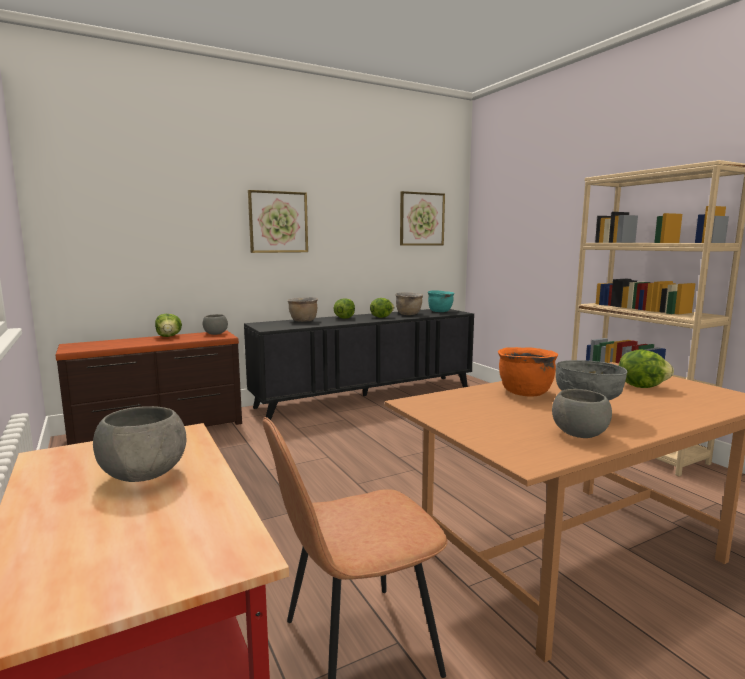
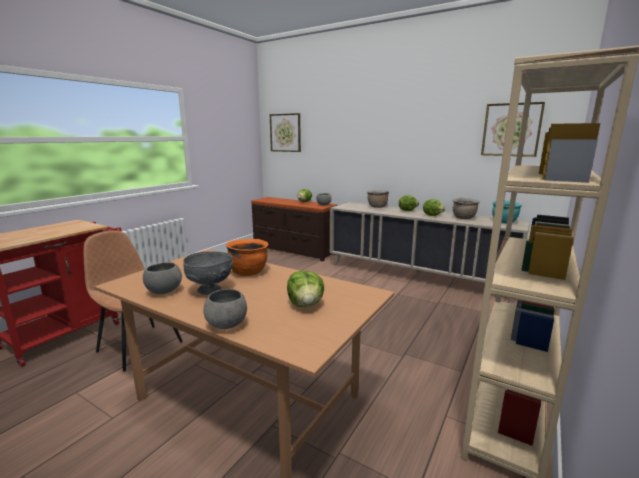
camera: 60 degrees right, 5 degrees up
grey bowl [93,406,186,482] -> grey bowl moved to [203,289,247,329]
black cabinet [244,309,474,420] -> beige cabinet [330,202,530,303]
picture [248,190,308,253] -> picture moved to [270,113,301,152]

